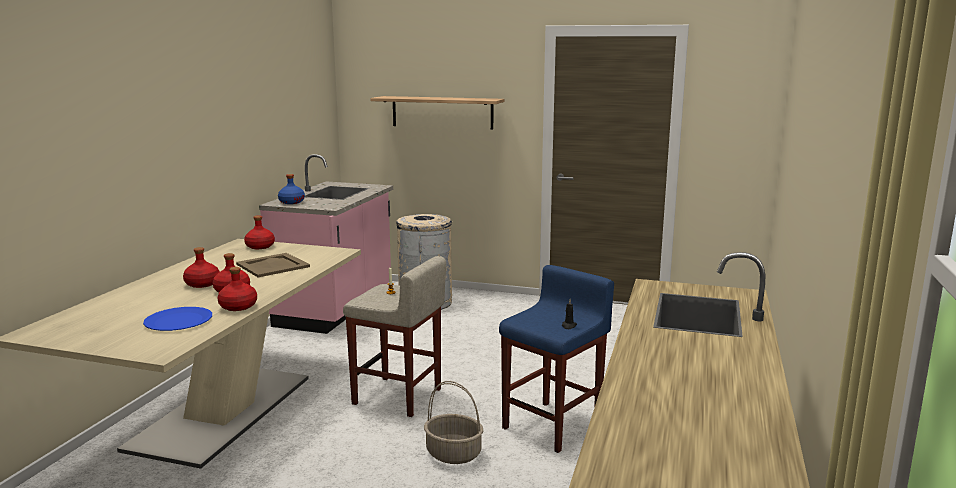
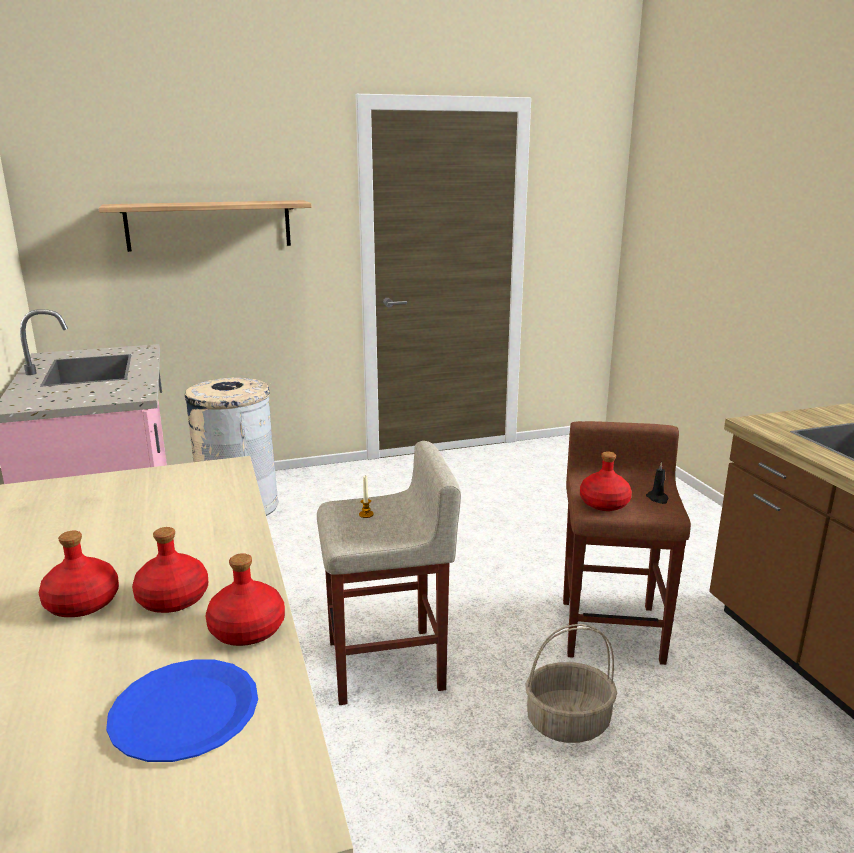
camera: 35 degrees left, 5 degrees up
beige tray [236,253,310,277] -> none
red bottle [244,215,275,249] -> red bottle moved to [580,451,632,511]
blue bottle [278,174,305,204] -> none
blue stool [499,265,614,453] -> brown stool [563,421,691,665]

